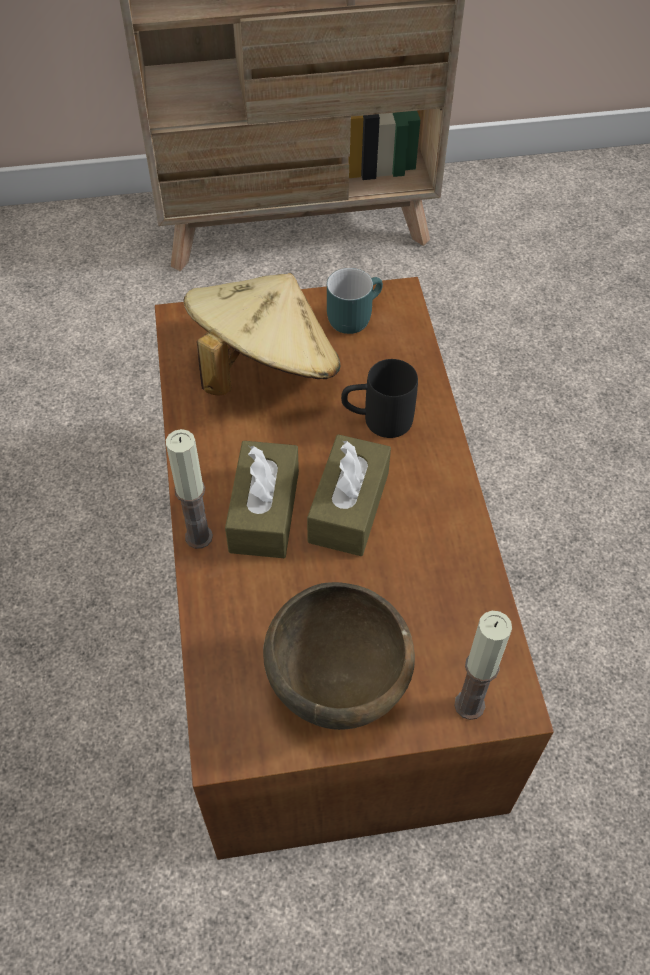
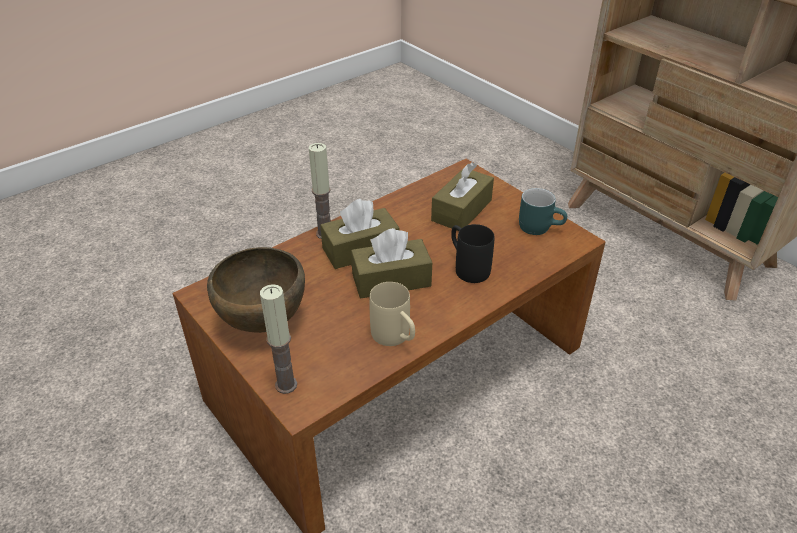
camera: 60 degrees right, 15 degrees down
beige hat [183,273,340,396] -> brown tissue box [431,162,494,231]
none -> beige mug [369,282,415,346]

